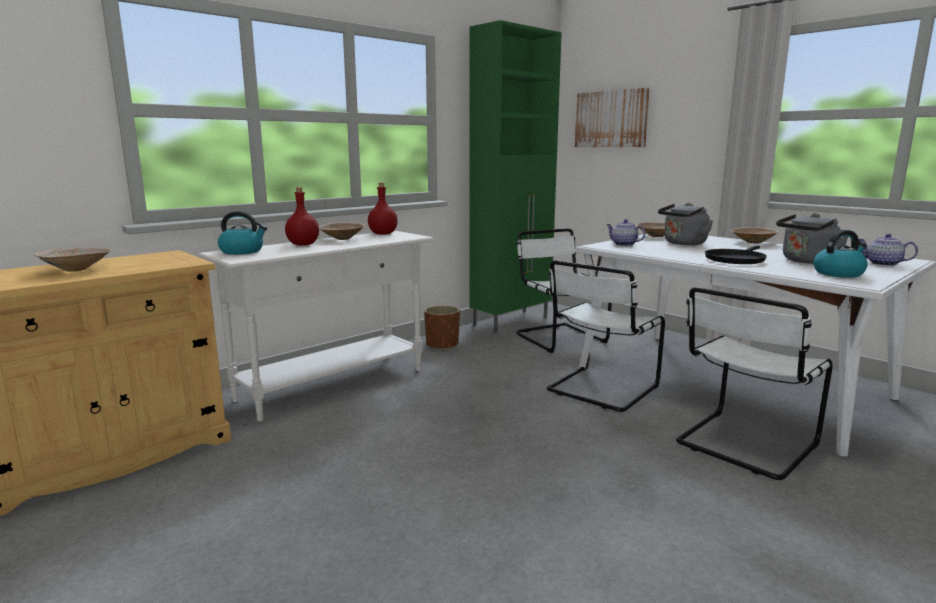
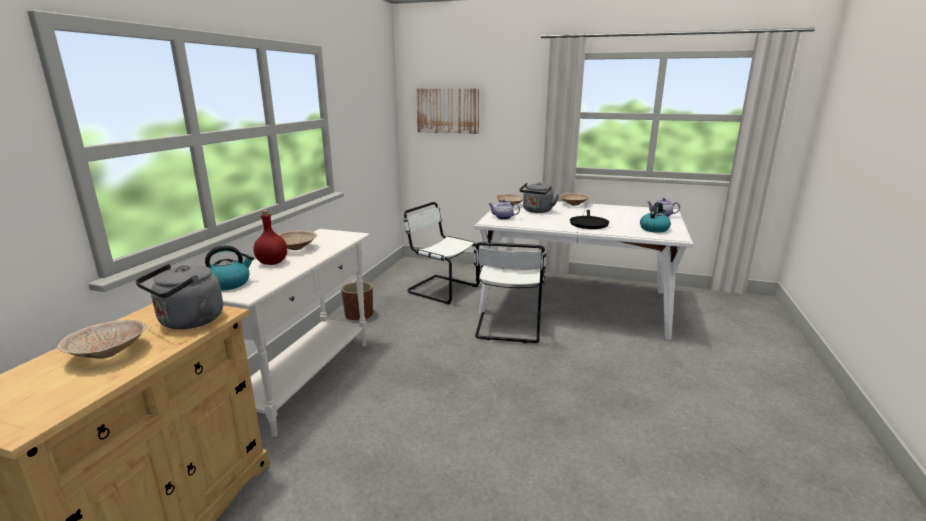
camera: 30 degrees left, 5 degrees up
red bottle [368,183,398,235] -> none
green cabinet [469,20,562,333] -> none
white chair [676,287,833,480] -> none
grey kettle [776,213,848,264] -> grey kettle moved to [135,264,223,329]

